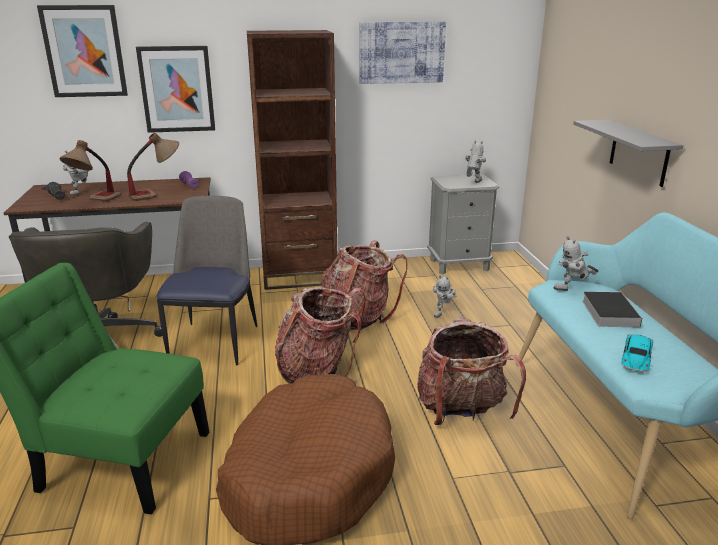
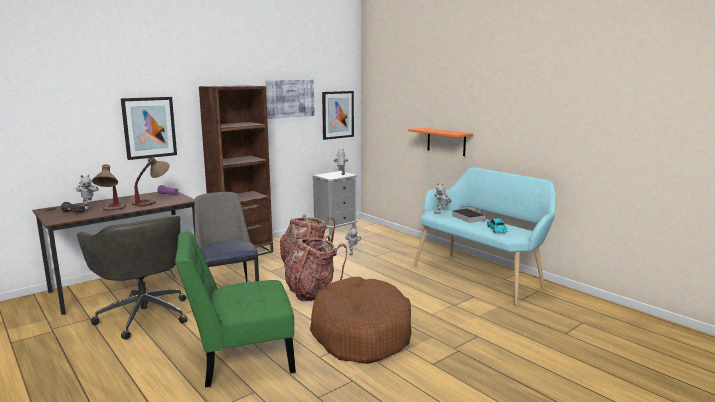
camera: 30 degrees left, 10 degrees down
picture [37,5,128,97] -> picture moved to [322,91,354,140]
backpack [417,318,526,425] -> none
grey shelf [573,120,683,187] -> orange shelf [408,128,473,156]

